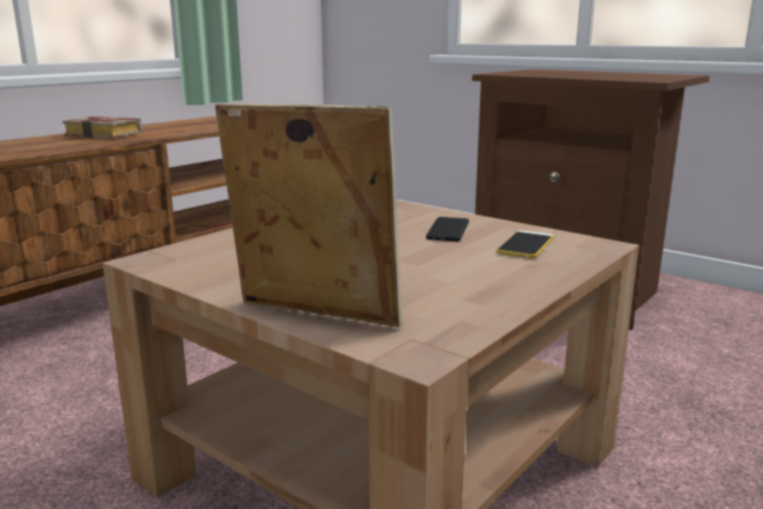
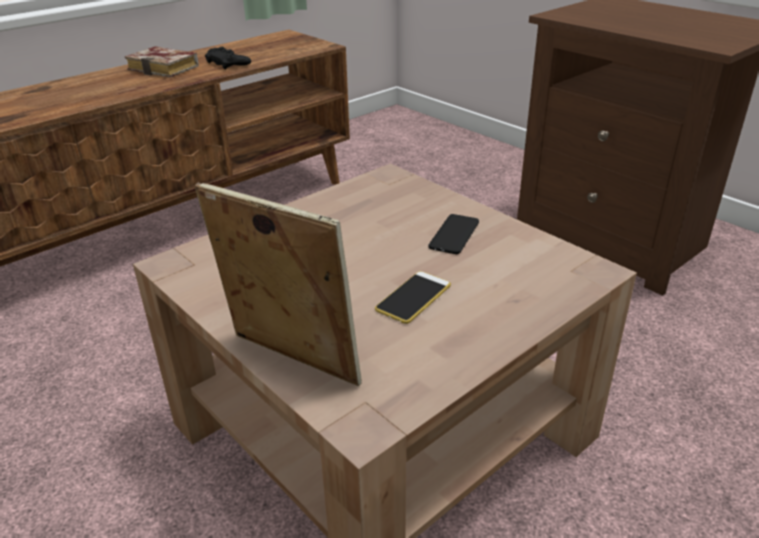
camera: 10 degrees right, 15 degrees up
phone [496,230,555,258] -> phone moved to [375,271,451,324]
none -> black game controller [205,47,251,70]

